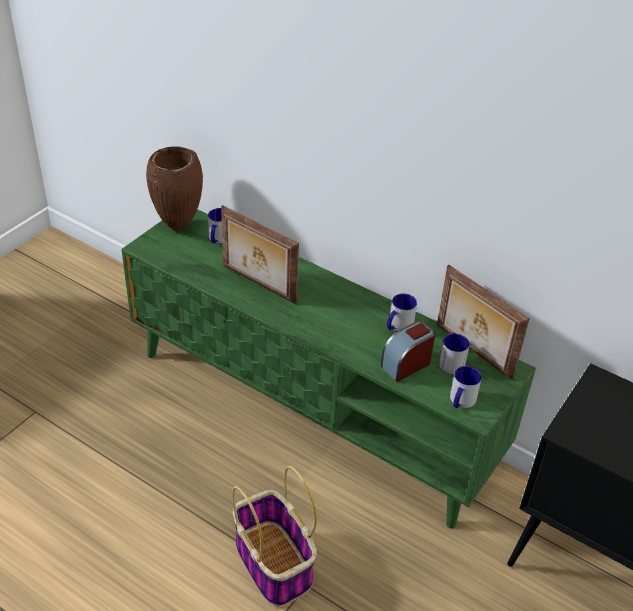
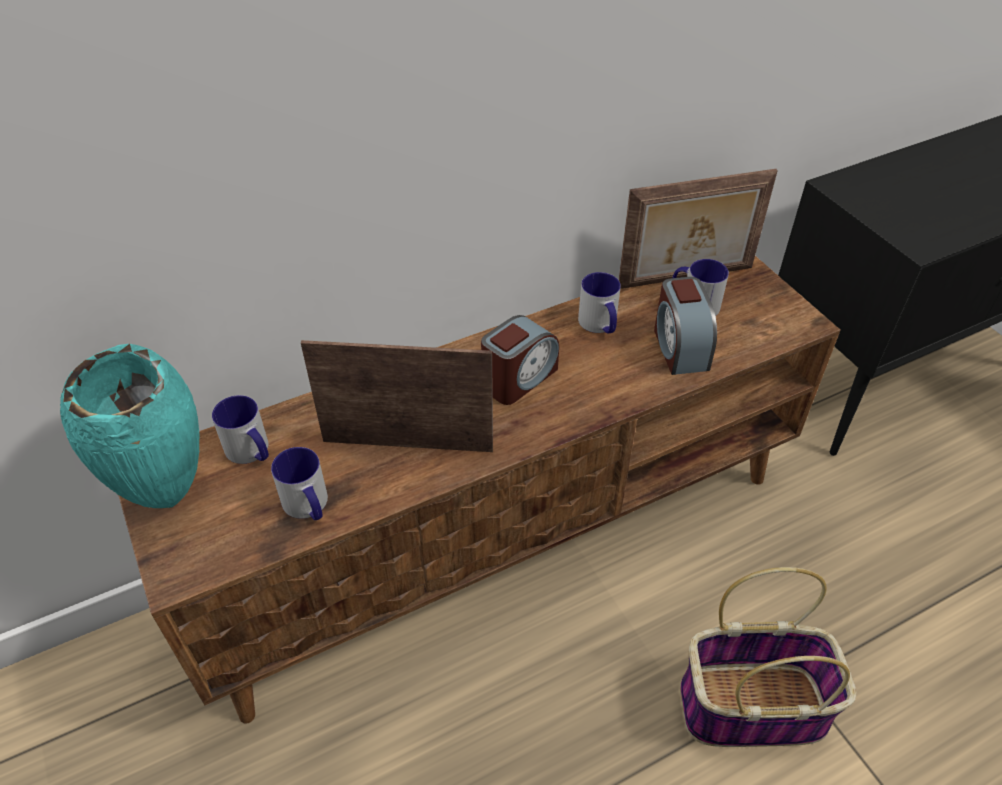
camera: 60 degrees left, 5 degrees up
green tv stand [121,209,536,529] -> brown tv stand [118,256,841,724]
brown vase [146,146,203,231] -> turquoise vase [60,344,199,508]
picture frame [221,205,299,304] -> picture frame turned 150 degrees counterclockwise [301,340,493,452]
mug [450,366,482,408] -> mug moved to [271,447,328,520]
none -> alarm clock [481,315,559,405]

